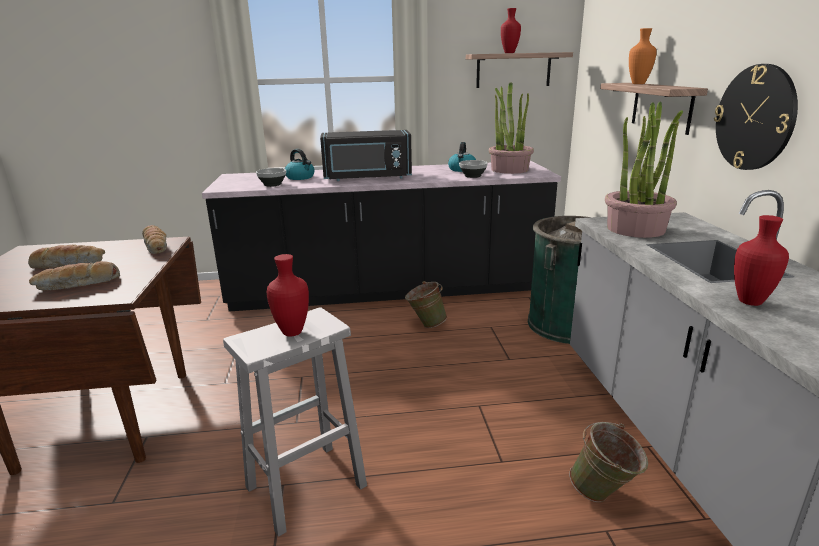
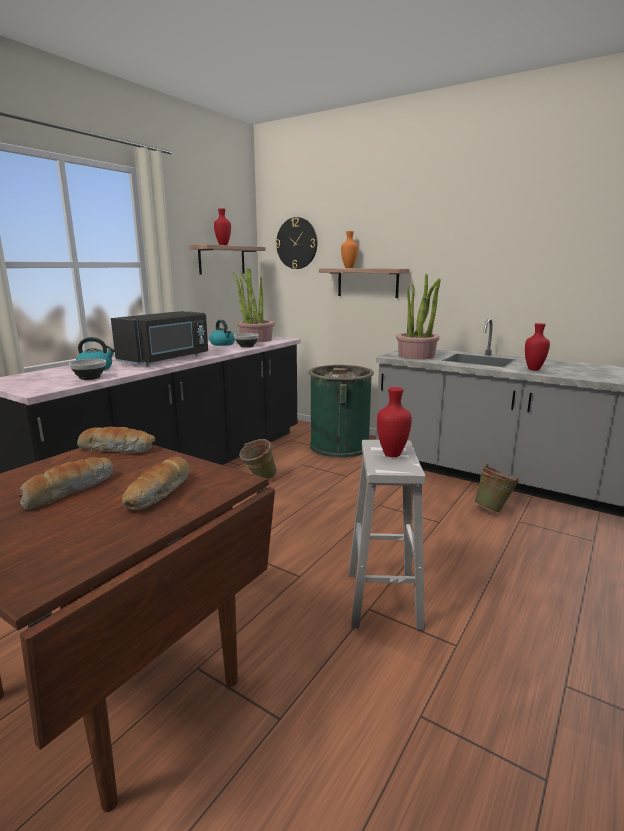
camera: 50 degrees left, 5 degrees down
wall clock [714,64,798,170] -> wall clock moved to [275,217,317,269]

